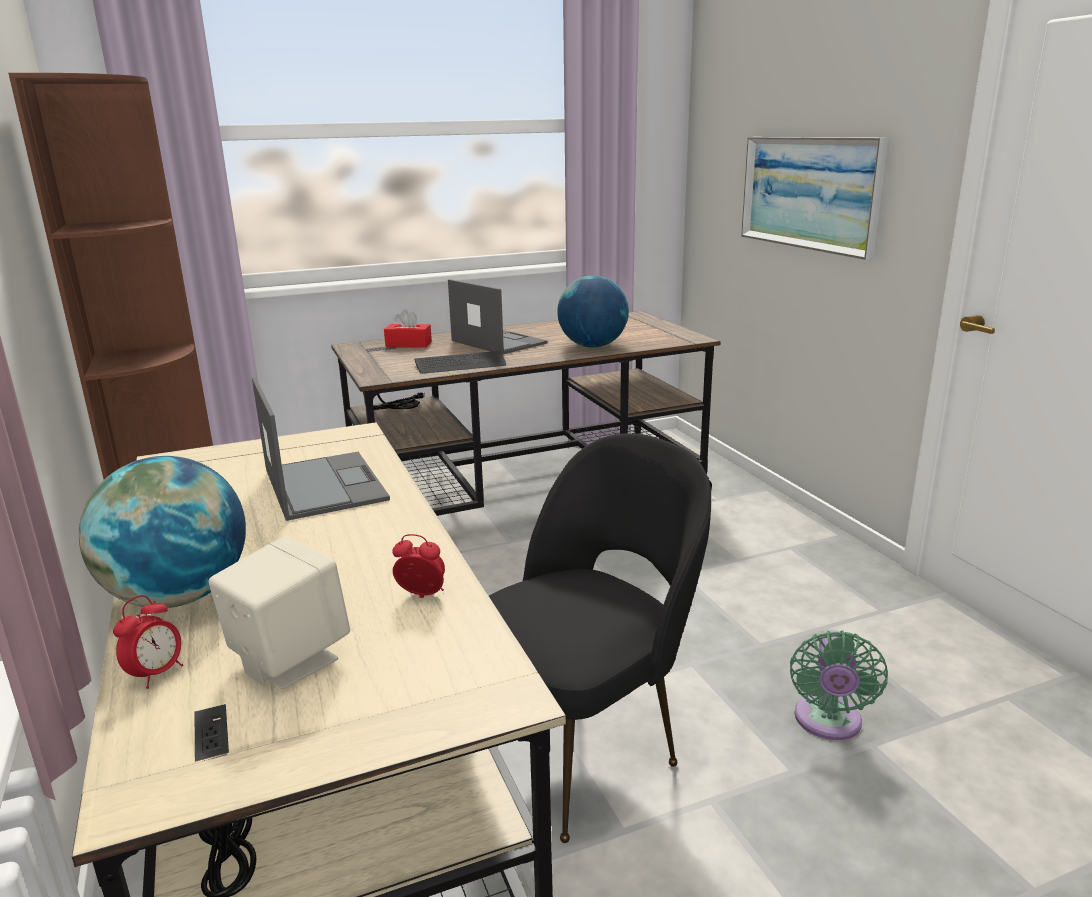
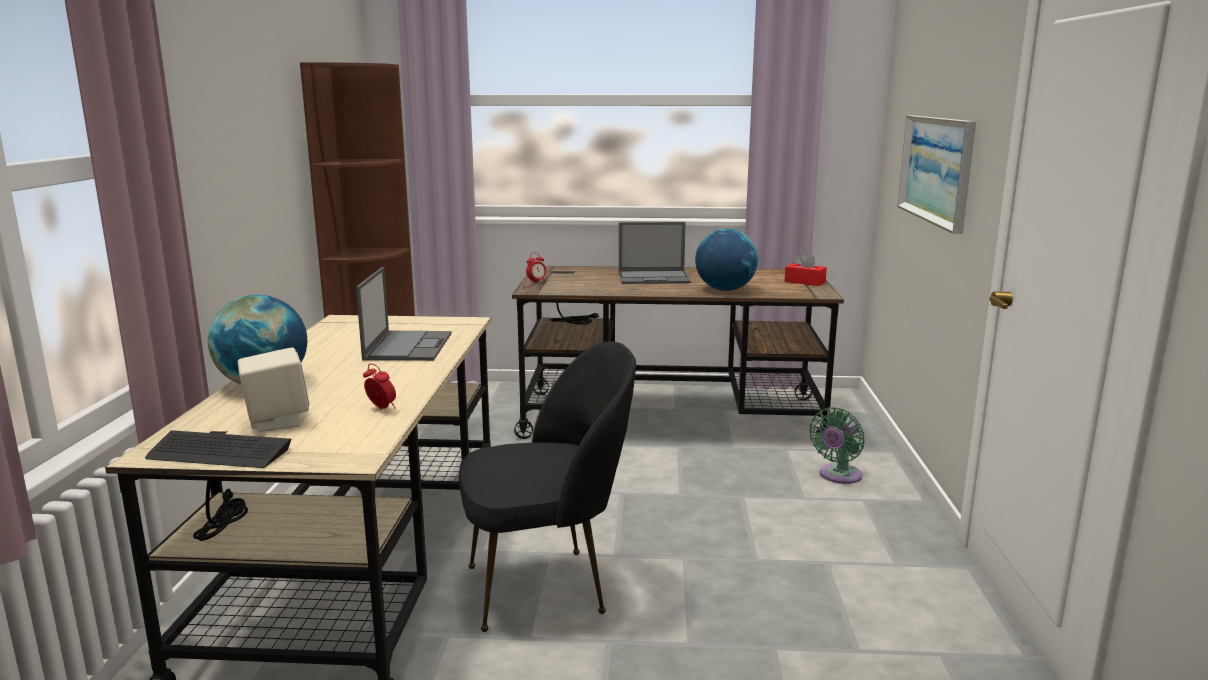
camera: 25 degrees right, 5 degrees down
alarm clock [113,595,183,689] -> alarm clock moved to [526,252,546,283]
red tissue box [384,309,432,348] -> red tissue box moved to [785,252,827,286]
keyboard [414,351,506,374] -> keyboard moved to [145,430,291,468]
laptop [448,279,548,355] -> laptop turned 105 degrees clockwise [619,222,691,284]
green fan [790,630,888,740] -> green fan moved to [809,407,865,484]

